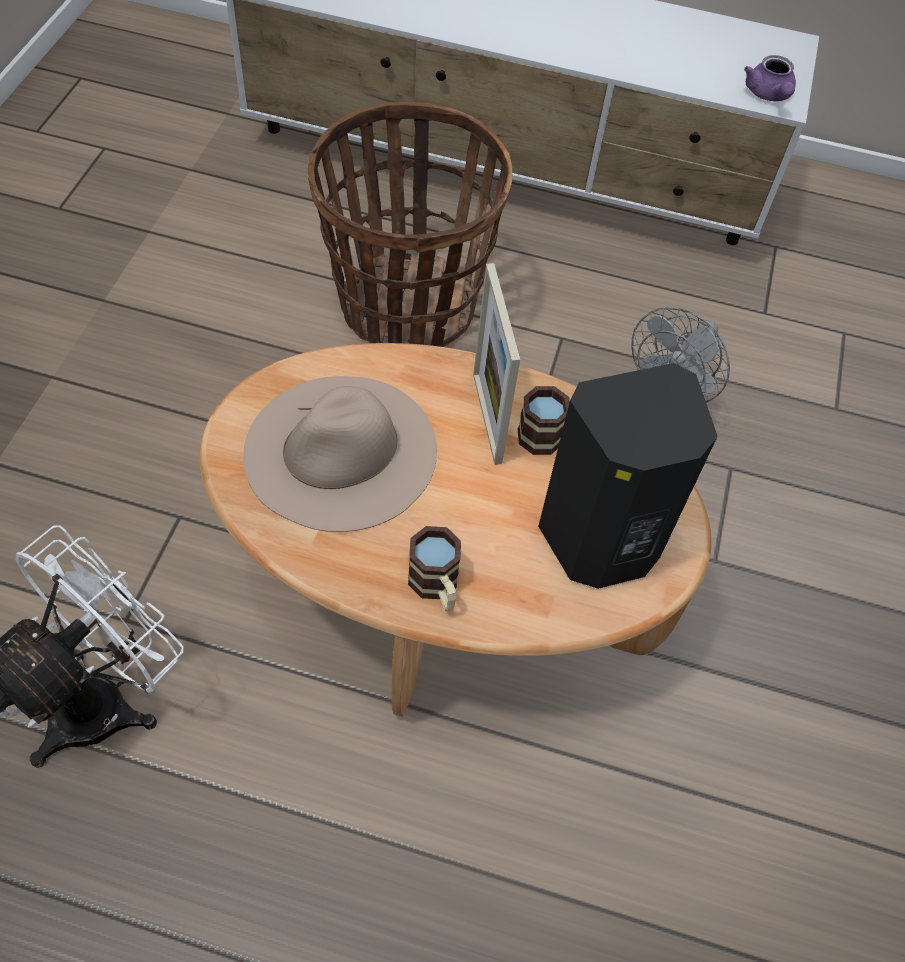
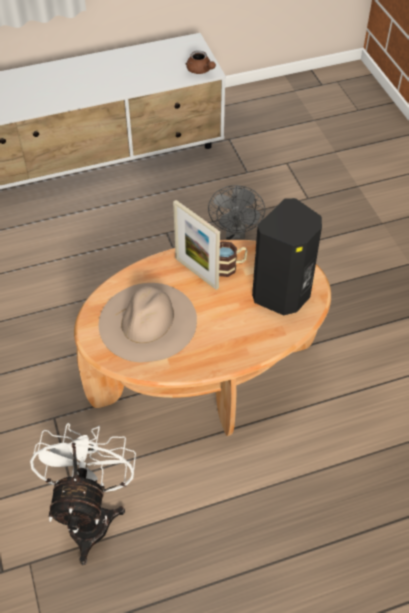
camera: 30 degrees left, 5 degrees down
basket [308,102,512,347] -> none
mug [408,526,461,611] -> none
purple teapot [744,55,796,101] -> brown teapot [186,51,216,74]

